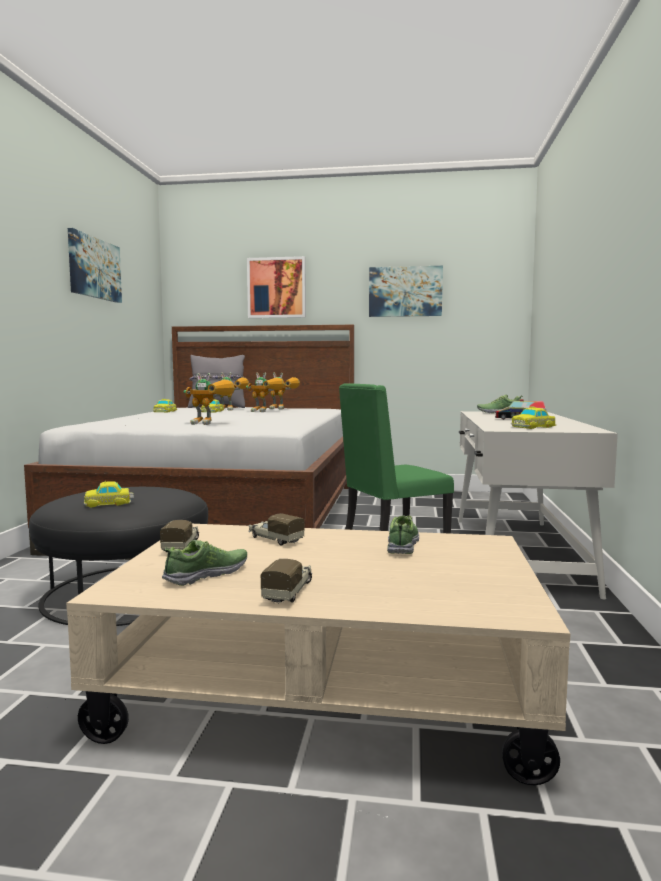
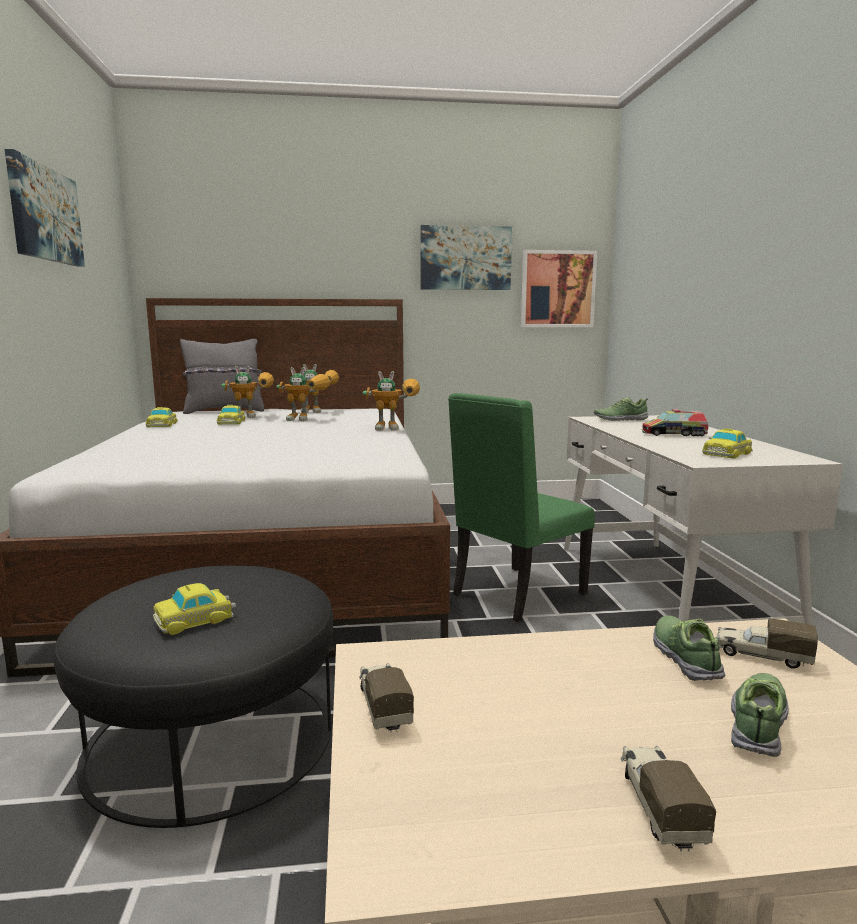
camera: 15 degrees left, 5 degrees up
shoe [162,540,247,586] -> shoe moved to [731,673,789,757]
toy robot [183,373,235,425] -> toy robot moved to [363,371,420,431]
picture [247,256,306,318] -> picture moved to [521,250,597,327]
toy truck [248,513,305,546] -> toy truck moved to [716,618,818,669]

